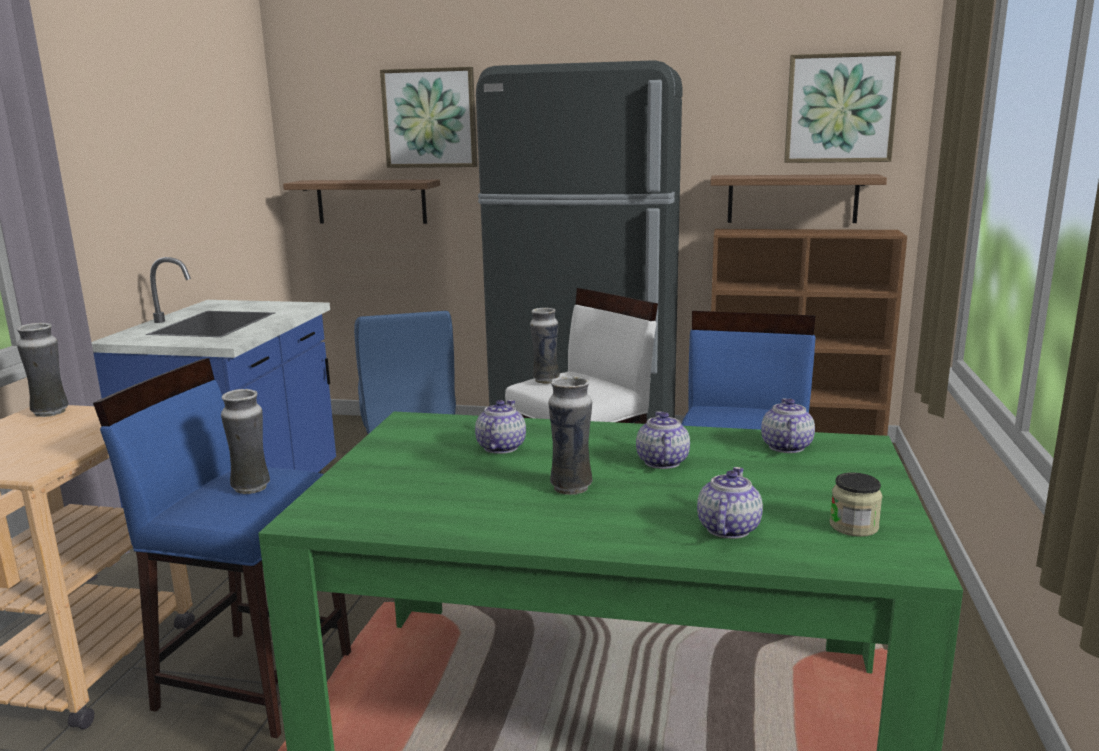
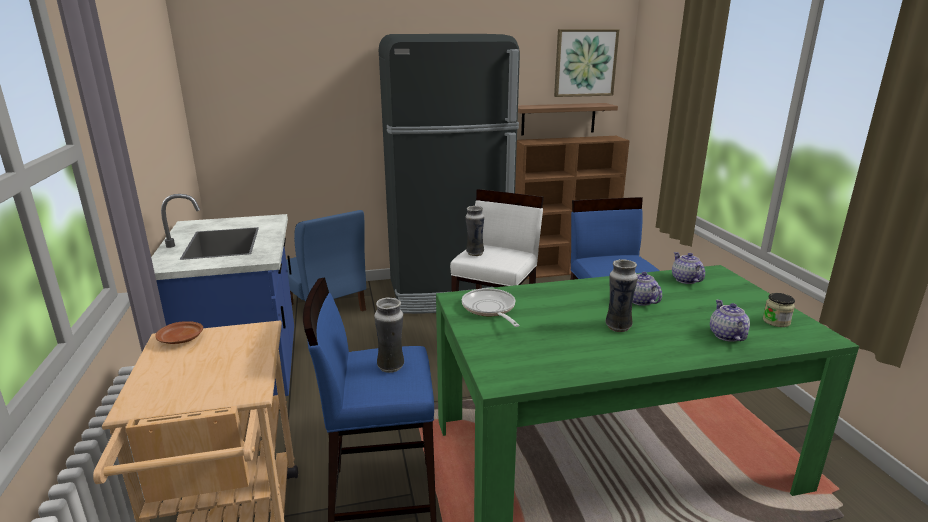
camera: 25 degrees left, 5 degrees up
vase [17,323,69,417] -> brown plate [155,321,203,344]
shelf [283,180,440,224] -> none
picture [380,67,477,168] -> none
teapot [475,400,526,454] -> none
none -> frying pan [462,288,520,327]

